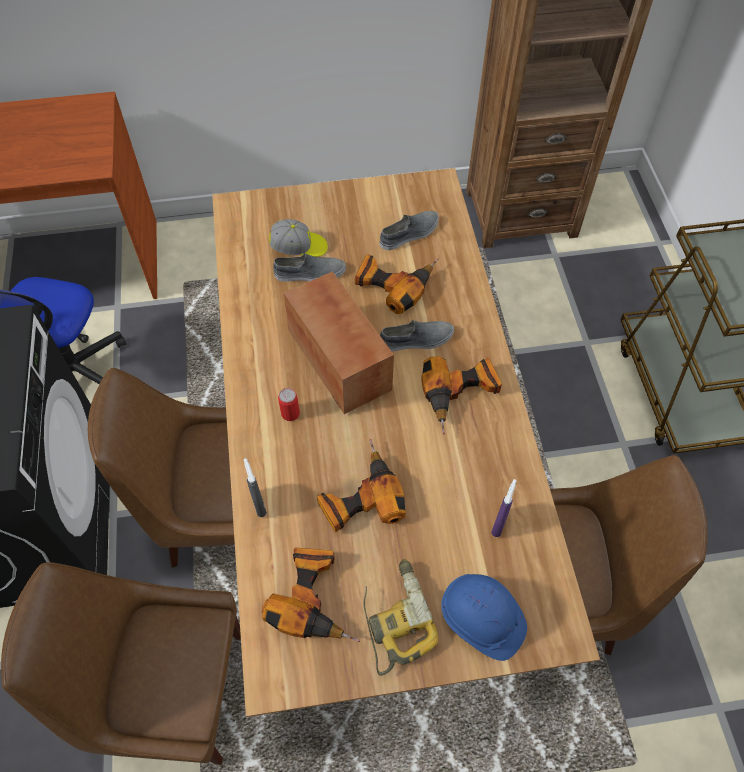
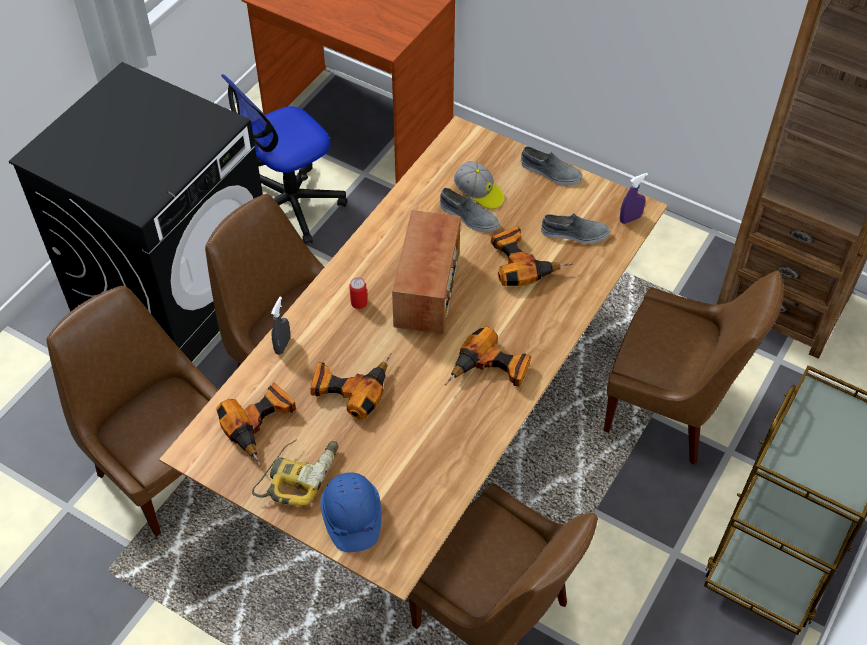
camera: 40 degrees right, 5 degrees down
grey shoe [380,320,454,351] -> grey shoe moved to [521,146,583,185]
purple spray bottle [491,479,517,537] -> purple spray bottle moved to [620,173,648,224]
none -> brown chair [604,270,784,465]

